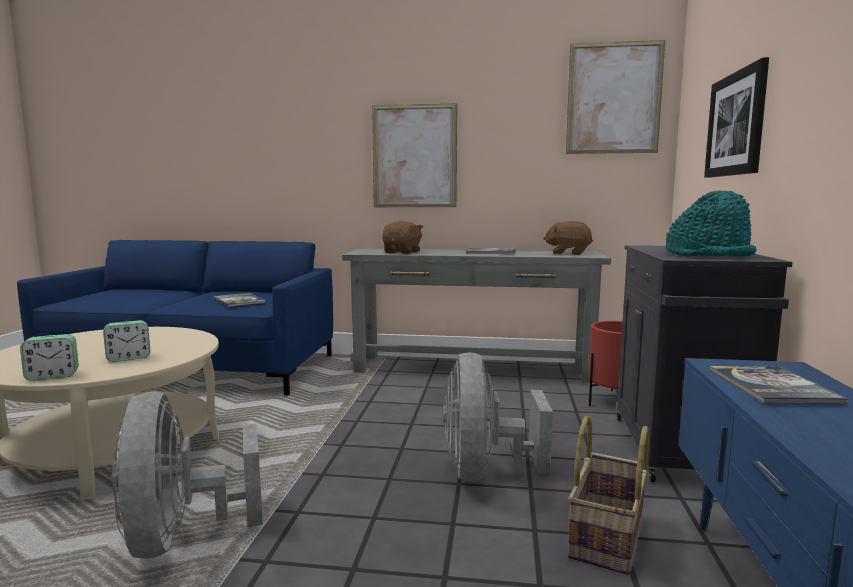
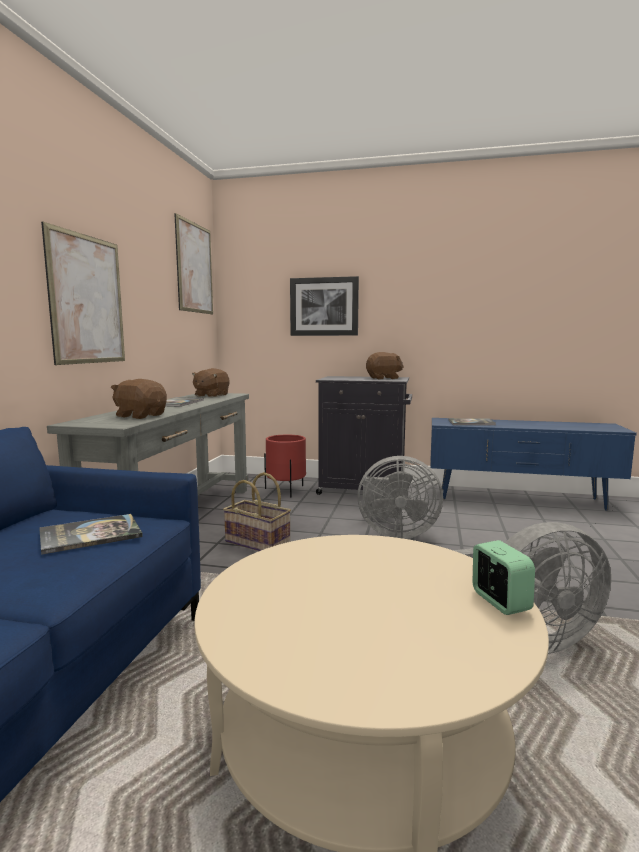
camera: 85 degrees left, 0 degrees up
alarm clock [103,320,150,362] -> none
basket [568,416,649,575] -> basket moved to [223,472,291,551]
turquoise hat [666,191,757,257] -> brown plush toy [366,352,404,379]

